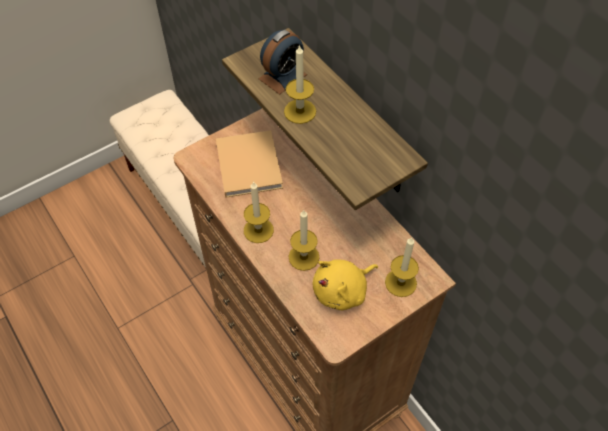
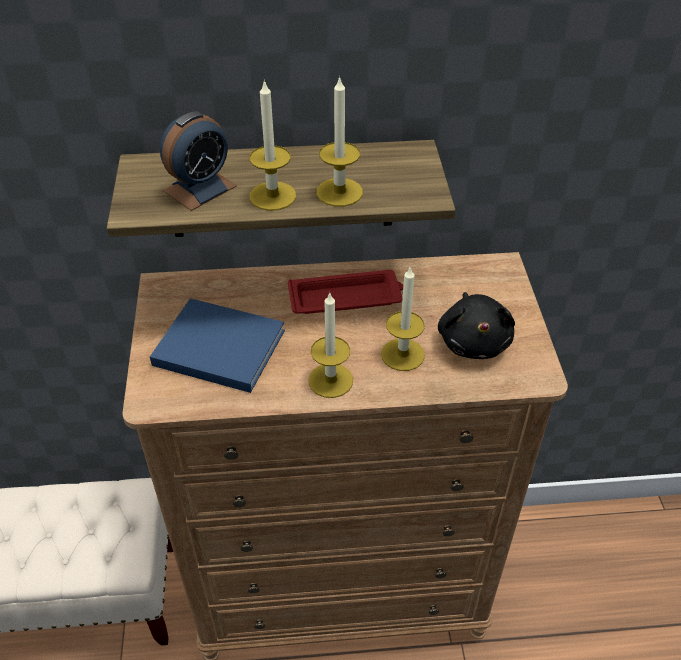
camera: 60 degrees left, 10 degrees down
beige book [216,130,283,198] -> blue book [150,298,285,393]
alarm clock [258,30,307,95] -> alarm clock turned 60 degrees clockwise [160,111,237,211]
yellow plush toy [313,259,378,310] -> black plush toy [438,292,515,359]
candle [385,237,419,297] -> candle moved to [317,76,363,207]
none -> red tray [288,270,403,314]

